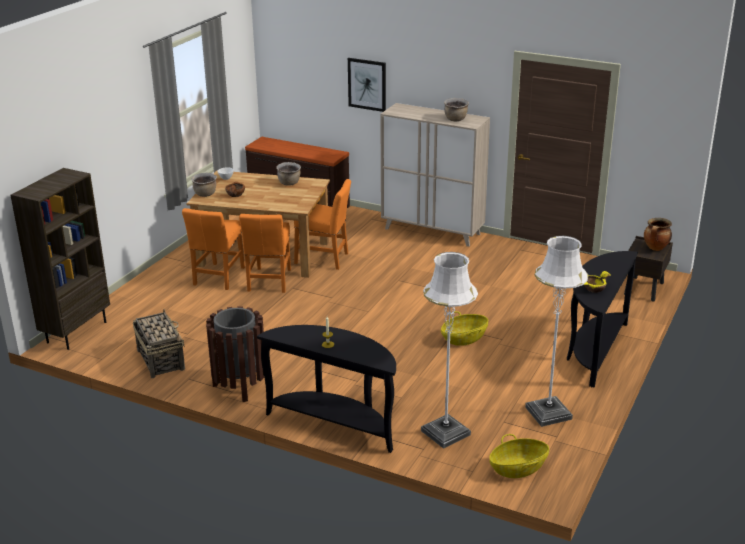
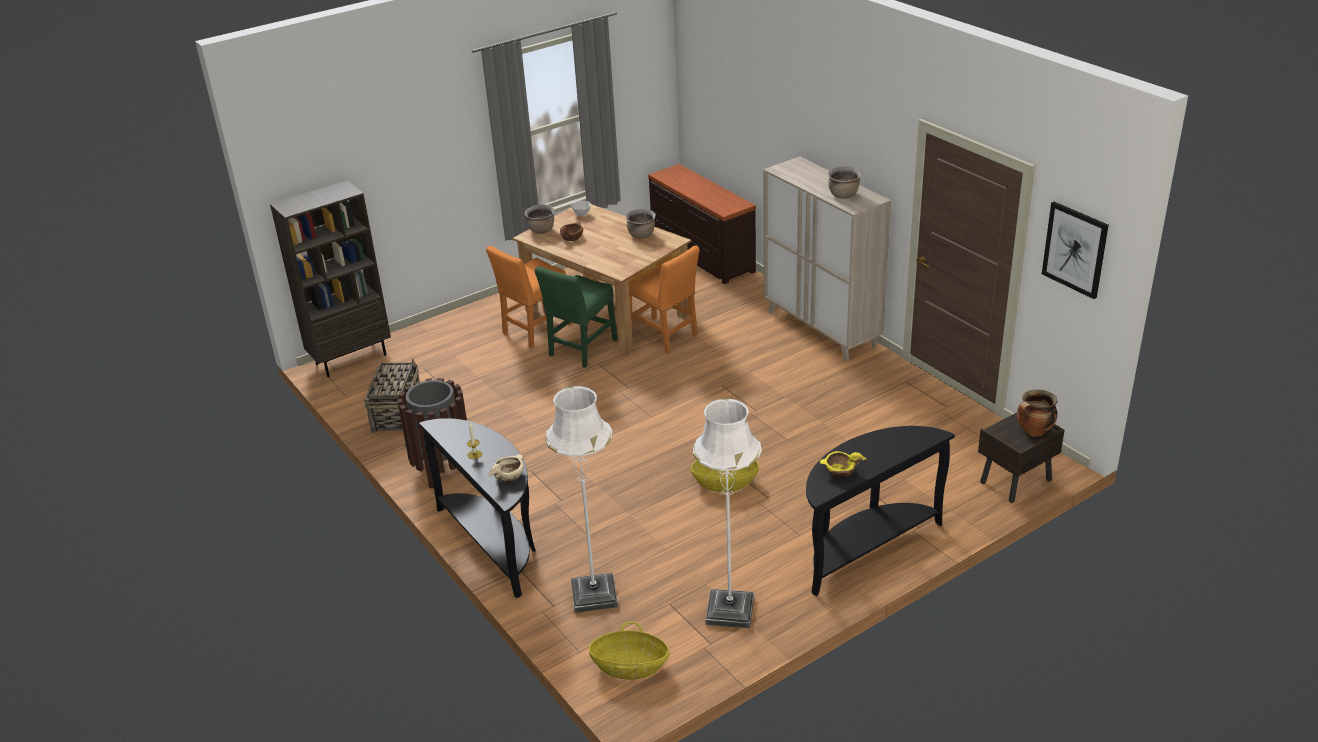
camera: 30 degrees right, 5 degrees up
orange chair [239,214,291,293] -> green chair [535,266,618,368]
picture [348,58,386,112] -> picture moved to [1042,202,1109,299]
none -> beige bowl [488,454,524,483]

